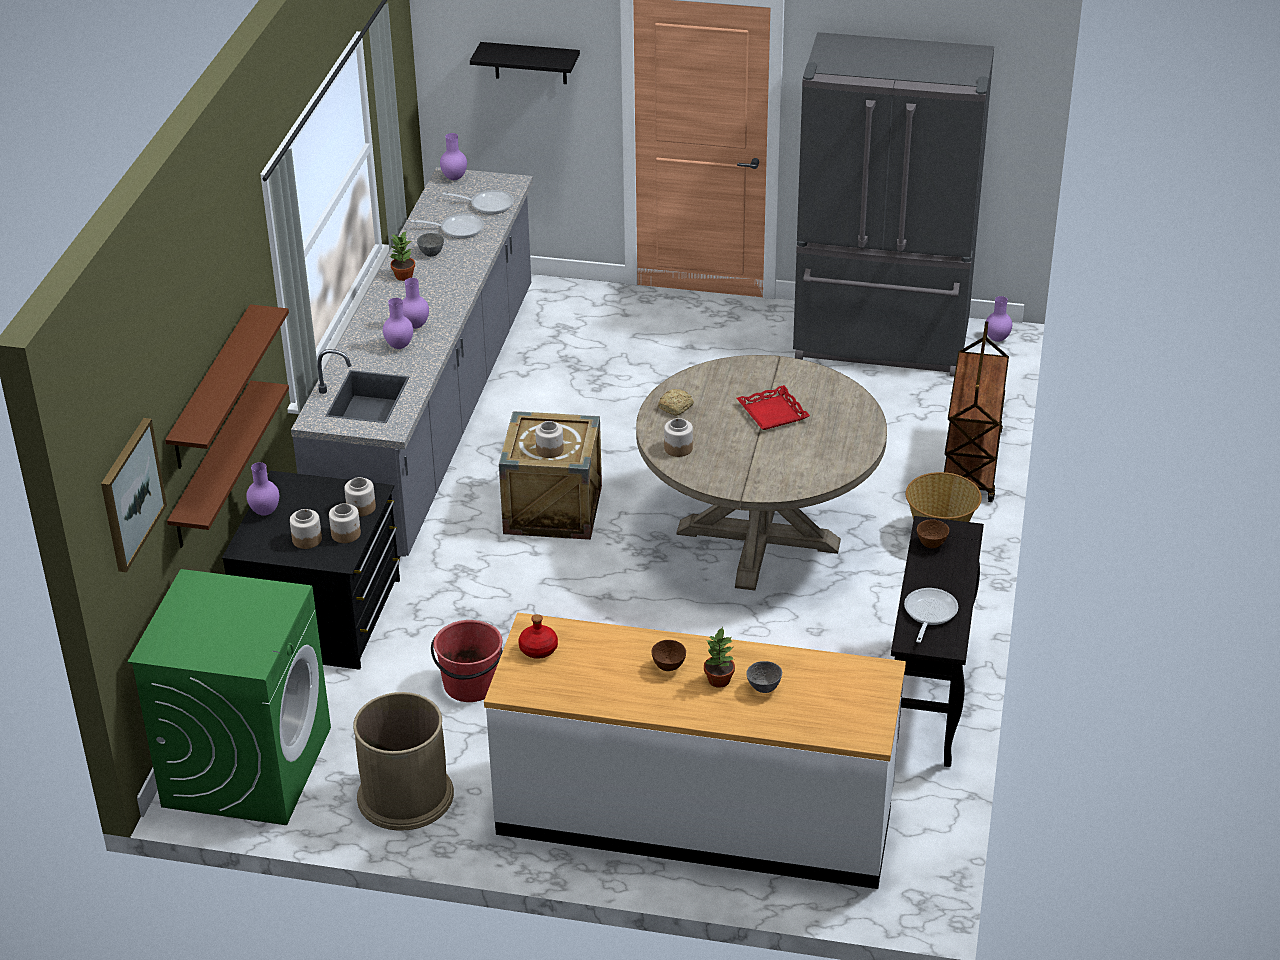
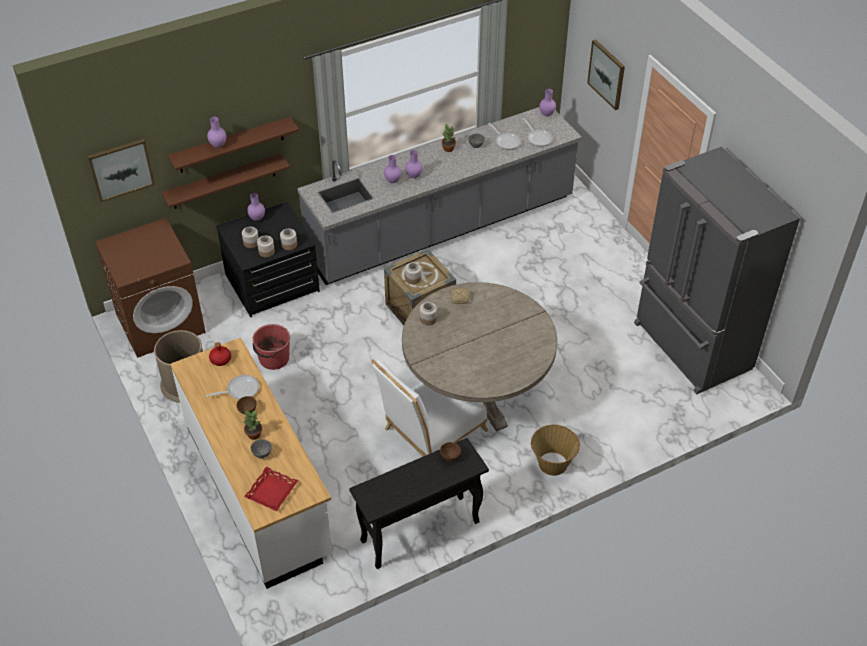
camera: 50 degrees right, 10 degrees up
green washing machine [128,569,331,825] -> brown washing machine [95,218,206,358]
black shelf [470,42,580,84] -> picture [587,39,625,110]
red tray [737,385,810,430] -> red tray moved to [244,467,298,512]
frying pan [904,588,958,643] -> frying pan moved to [206,375,259,399]
brown cart [944,321,1009,502] -> none
purple vase [986,296,1012,342] -> purple vase moved to [207,117,226,148]
none -> white chair [371,360,488,456]

